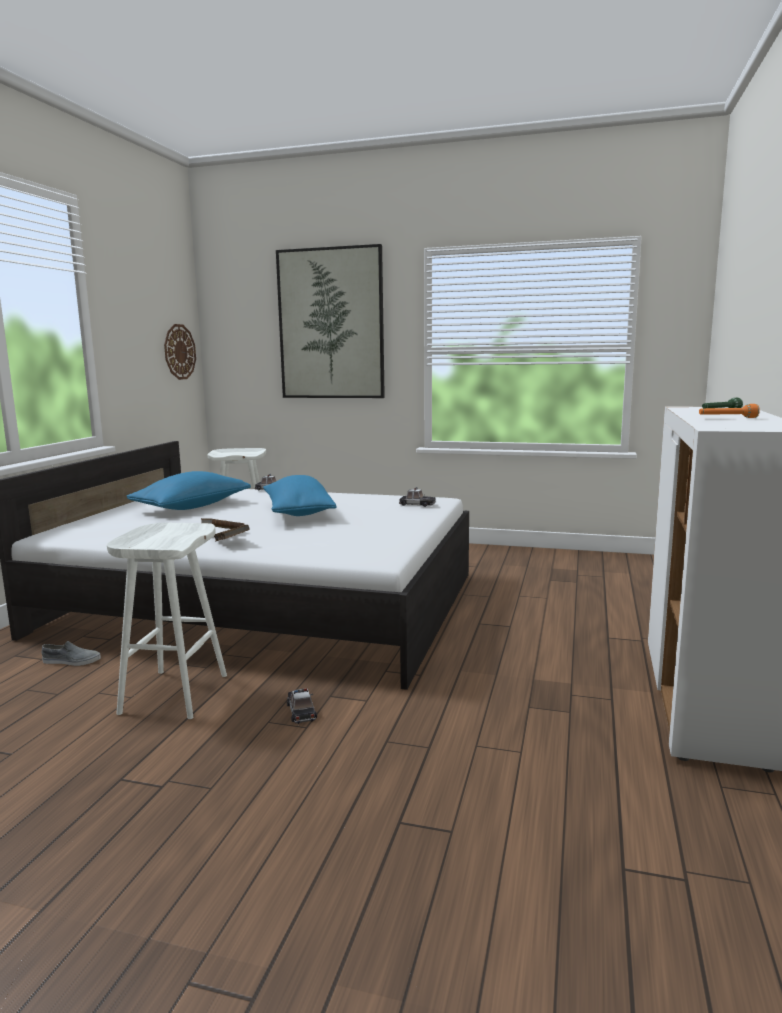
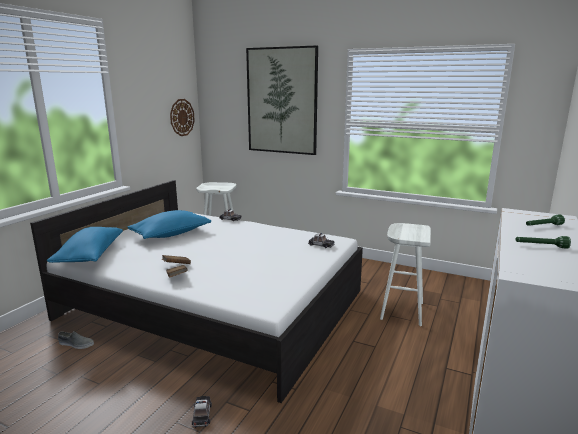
camera: 10 degrees right, 5 degrees up
white stool [107,523,227,719] -> white stool moved to [380,223,431,326]
blue pillow [263,475,337,516] -> blue pillow moved to [47,227,123,263]
orange flashlight [699,404,760,418] -> green flashlight [516,236,571,248]

